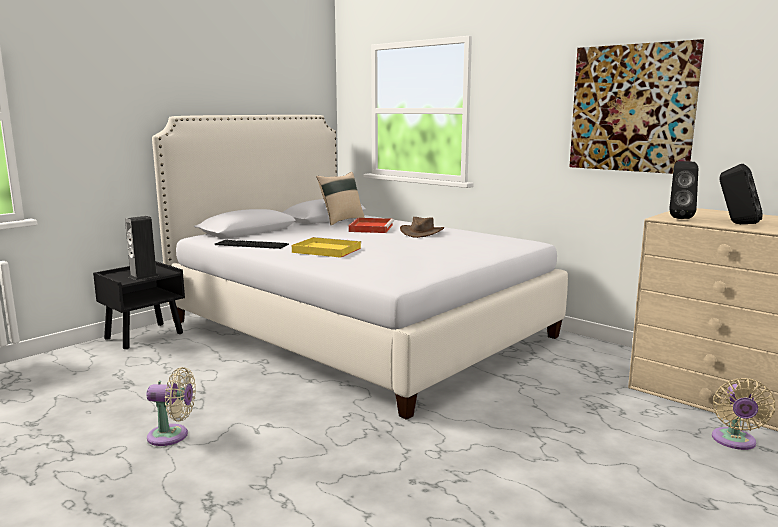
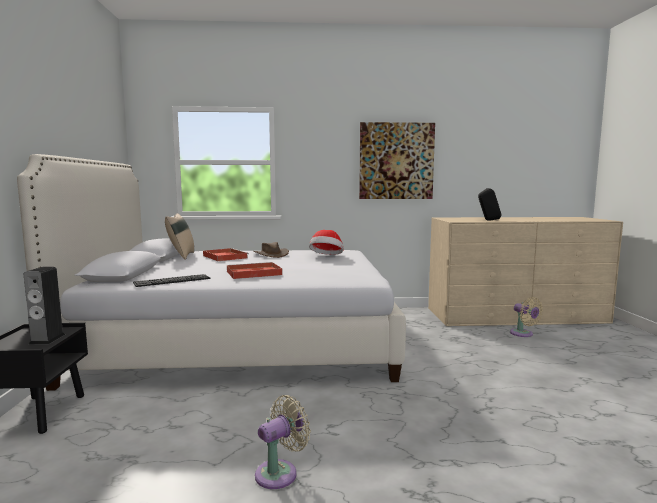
camera: 45 degrees left, 5 degrees down
yellow tray [292,237,361,258] -> red tray [227,262,282,279]
black speaker [670,161,698,219] -> none
none -> hat [309,230,344,255]

